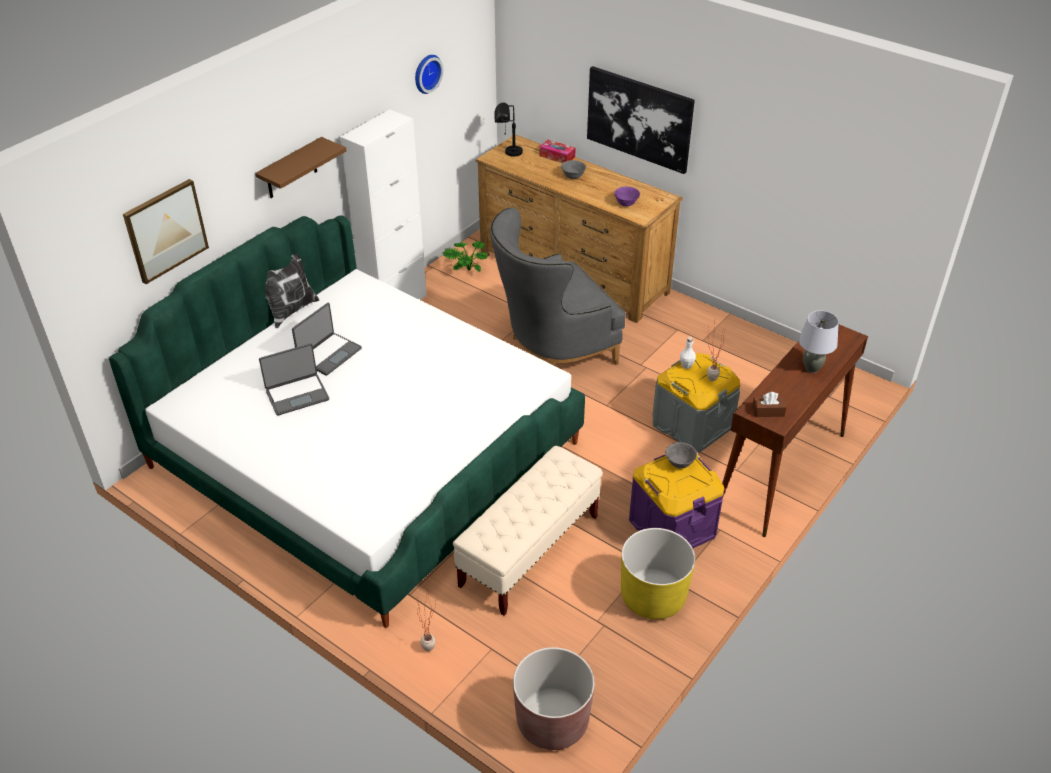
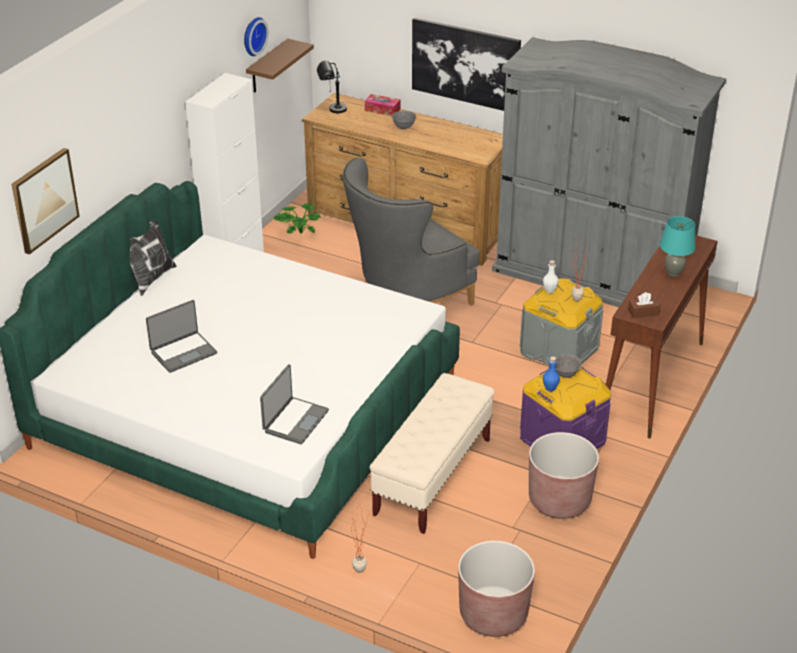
camera: 10 degrees left, 5 degrees down
brown shelf [255,137,346,198] -> brown shelf moved to [246,39,314,93]
laptop [292,303,362,376] -> laptop moved to [260,364,329,444]
purple bowl [614,187,640,206] -> none
yellow planter [621,528,695,619] -> brown planter [529,432,599,519]
grey table lamp [799,310,839,373] -> turquoise table lamp [660,216,696,277]
none -> grey wardrobe [492,37,726,307]
none -> blue bottle [543,356,560,391]

